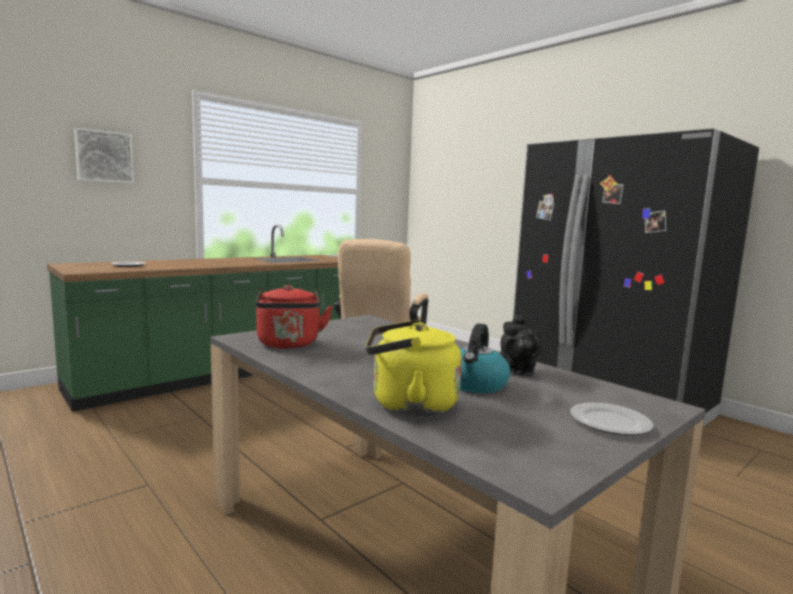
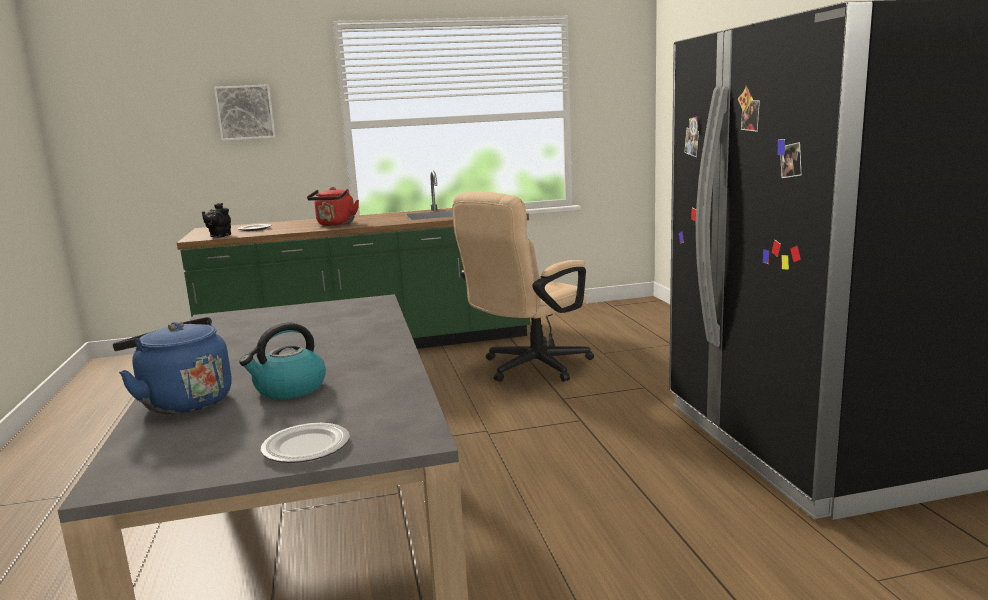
camera: 30 degrees right, 5 degrees up
red kettle [256,285,333,349] -> red kettle moved to [307,187,359,226]
yellow kettle [366,320,462,416] -> blue kettle [113,317,232,414]
black teapot [500,314,542,376] -> black teapot moved to [202,203,231,238]

